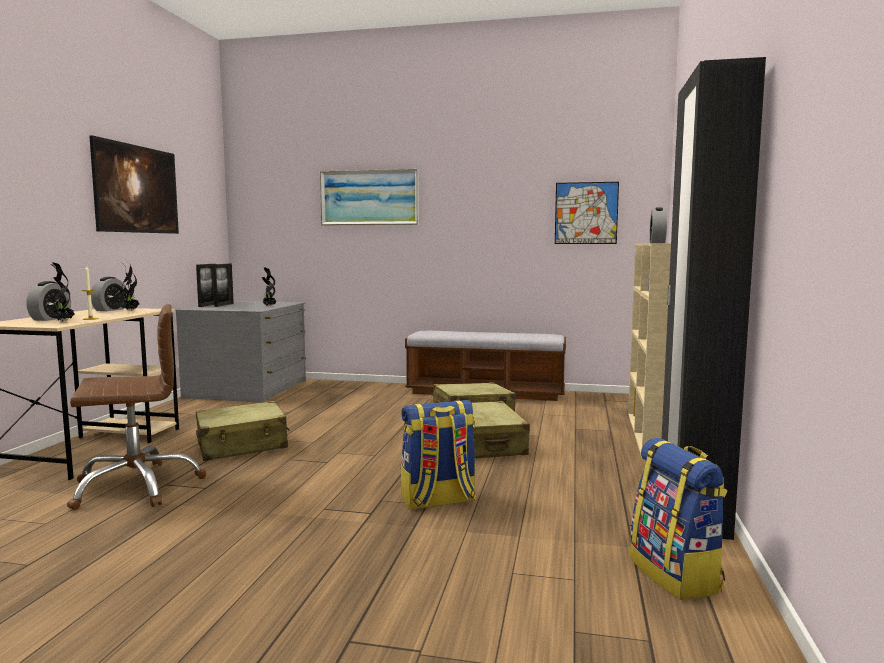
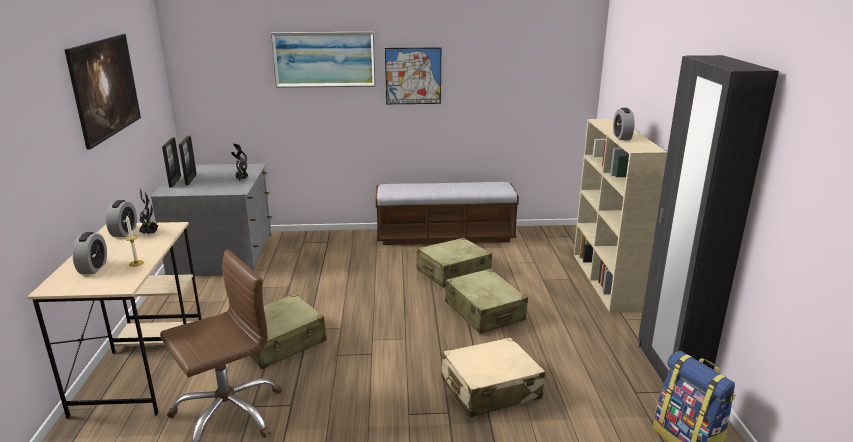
camera: 15 degrees left, 15 degrees up
potted plant [50,262,75,321] -> none
backpack [401,400,476,510] -> beige suitcase [441,337,545,417]
picture [555,182,619,244] -> picture moved to [385,48,441,104]

